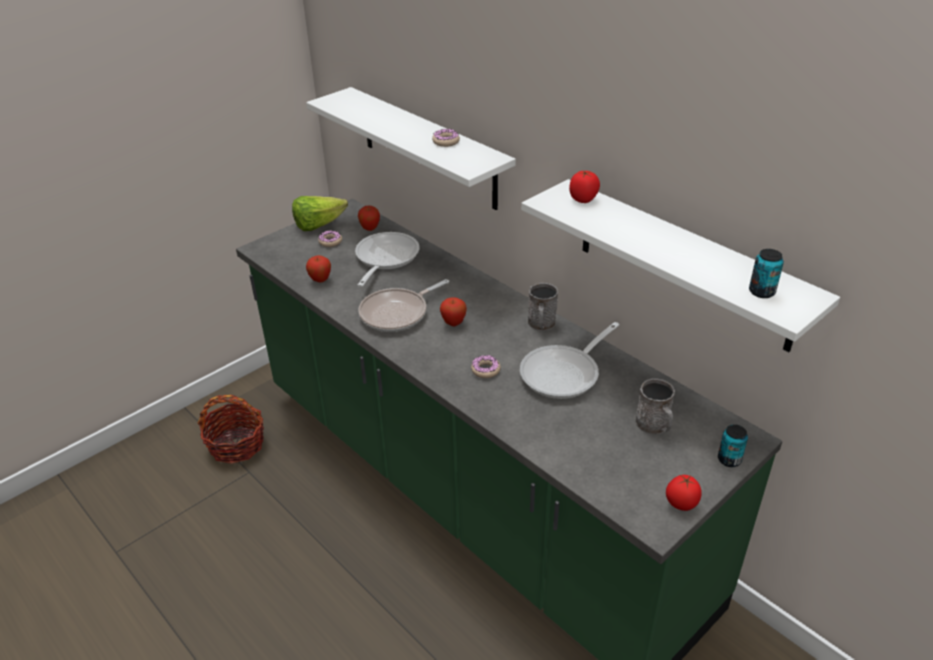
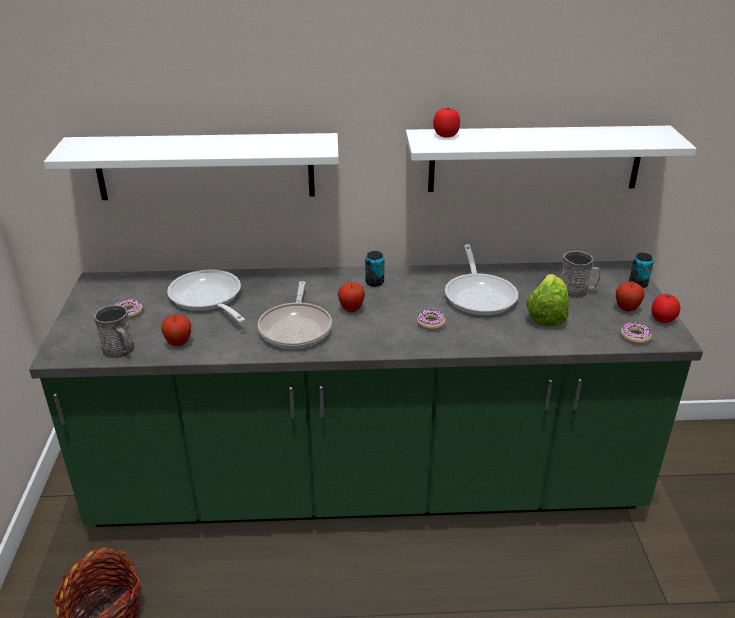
camera: 50 degrees left, 5 degrees down
lettuce [292,196,348,231] -> lettuce moved to [526,274,569,327]
apple [358,205,380,231] -> apple moved to [616,282,645,312]
donut [432,129,460,147] -> donut moved to [620,323,652,344]
grey mug [528,283,558,331] -> grey mug moved to [94,305,135,358]
can [749,249,784,298] -> can moved to [365,251,384,287]

